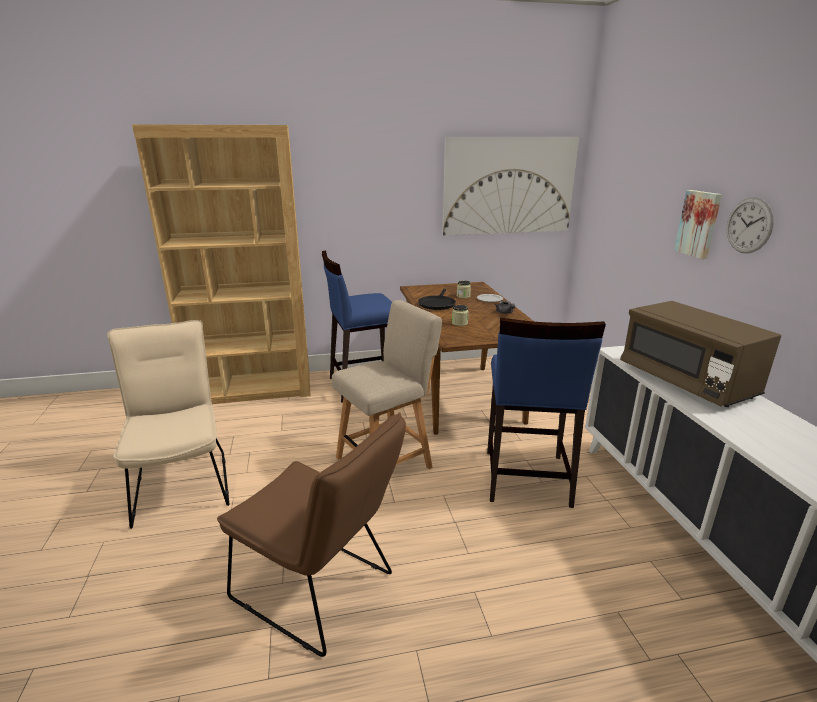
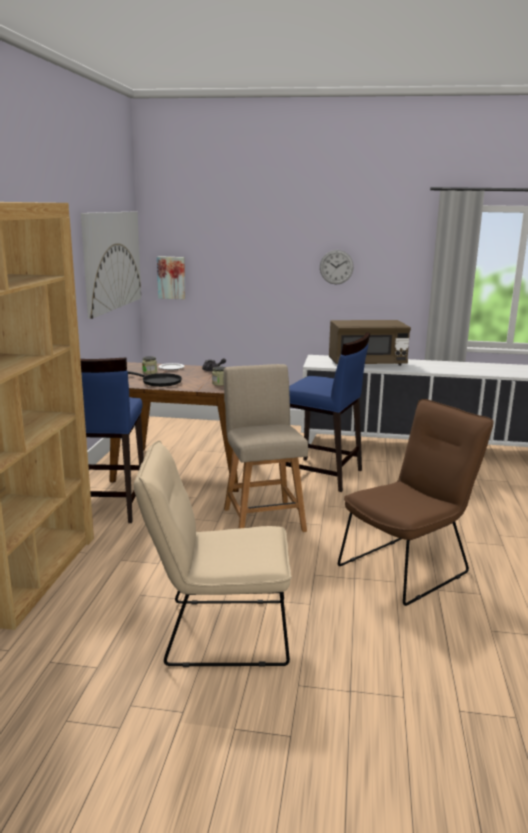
camera: 70 degrees left, 5 degrees down
picture [674,190,722,259] -> picture moved to [157,256,185,299]

